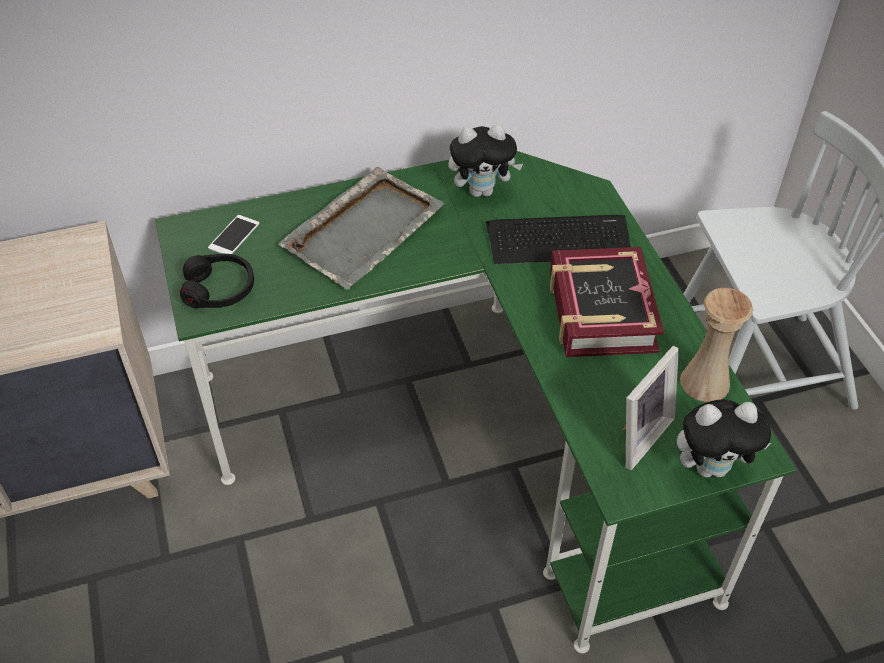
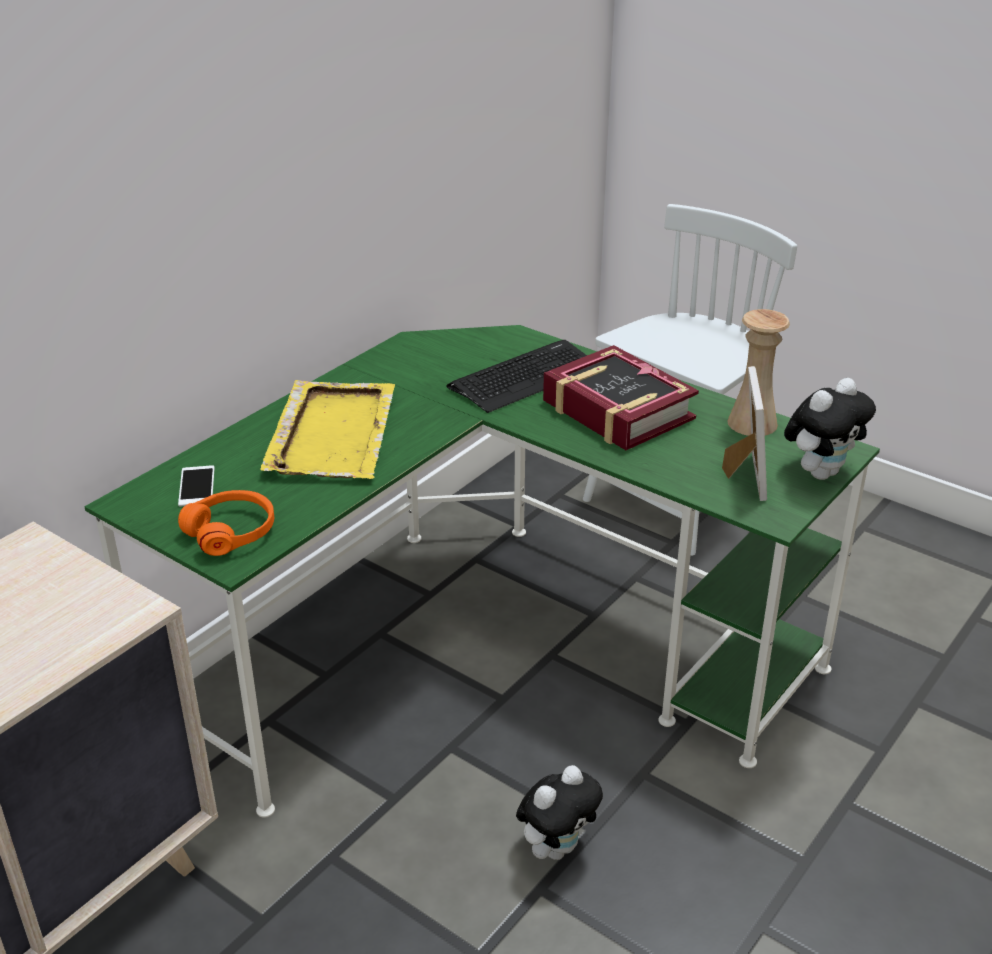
camera: 35 degrees left, 15 degrees down
black headphones [180,253,254,308] -> orange headphones [178,490,274,556]
grey tray [278,167,445,289] -> yellow tray [260,380,395,479]
plush toy [449,124,523,197] -> plush toy moved to [516,765,603,860]

